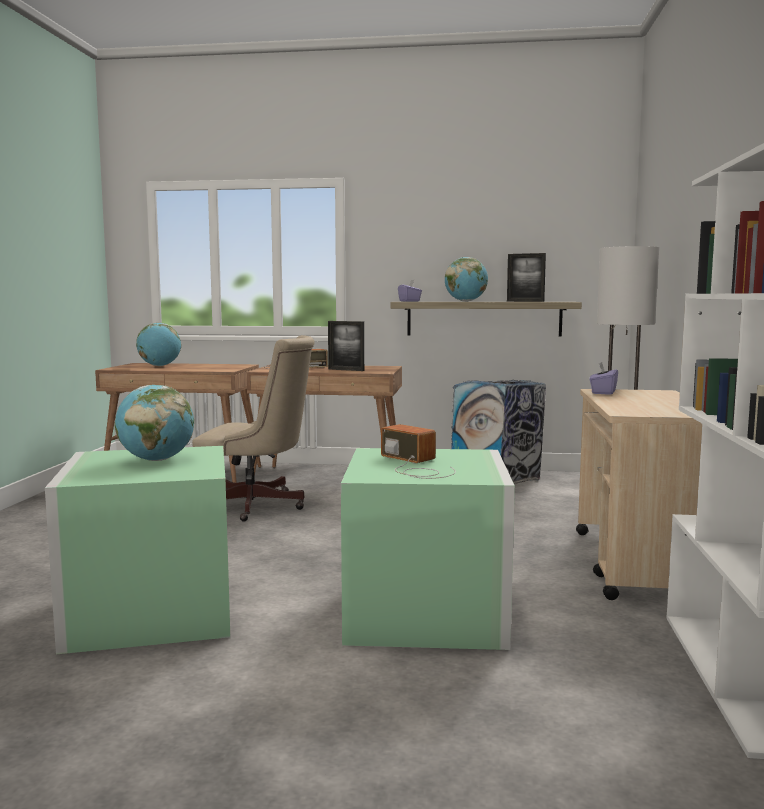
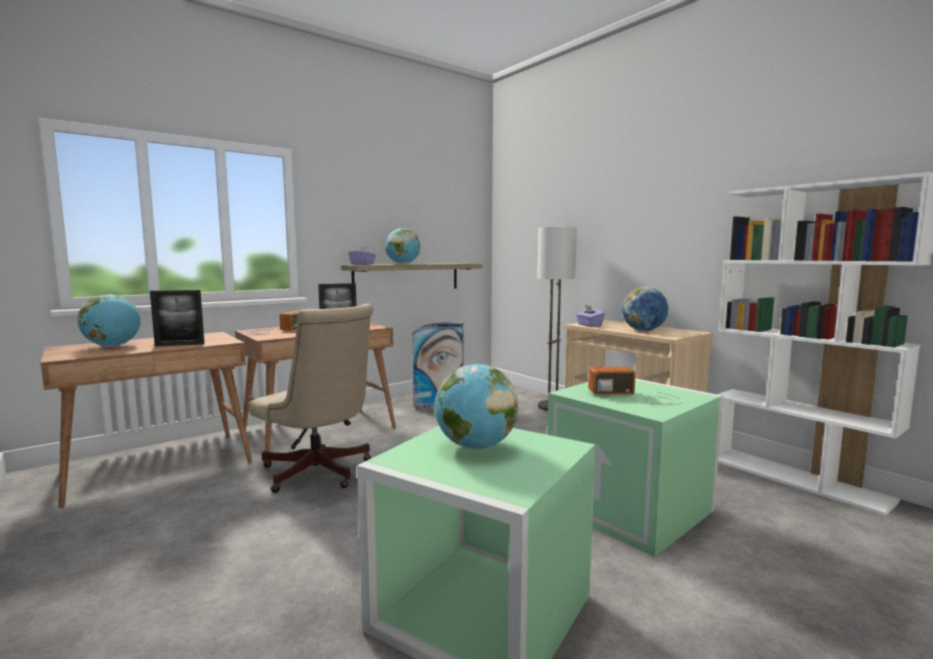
camera: 45 degrees left, 0 degrees up
beige office chair [192,335,315,522] -> beige office chair turned 75 degrees clockwise [249,304,373,493]
picture frame [507,253,546,302] -> picture frame moved to [150,290,205,346]
none -> globe [622,287,668,331]

